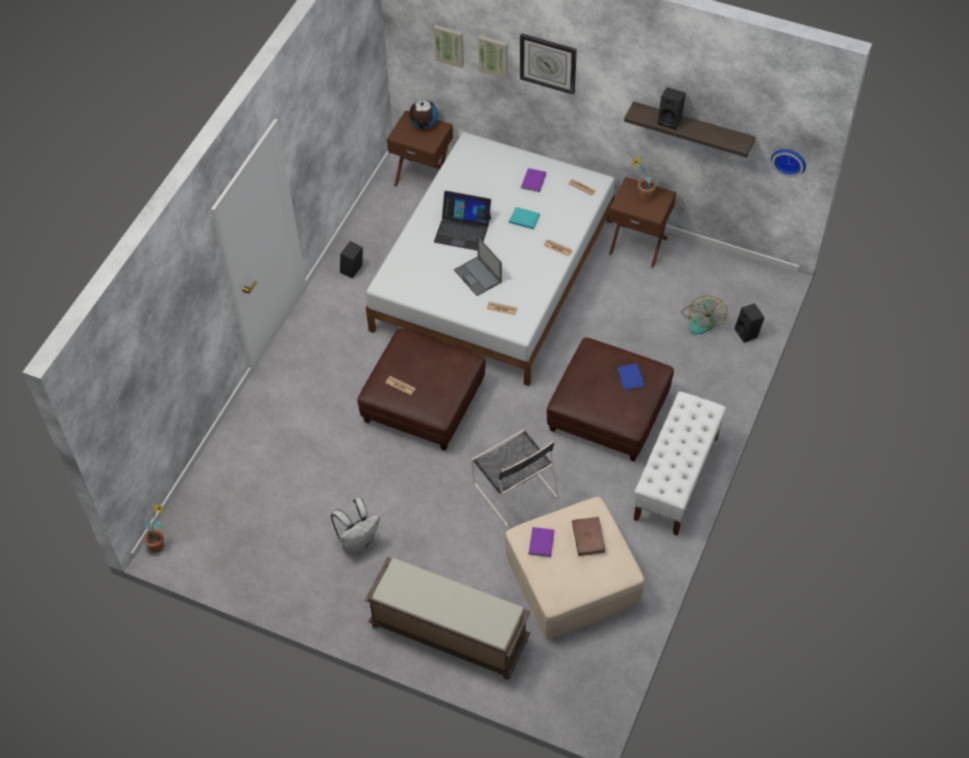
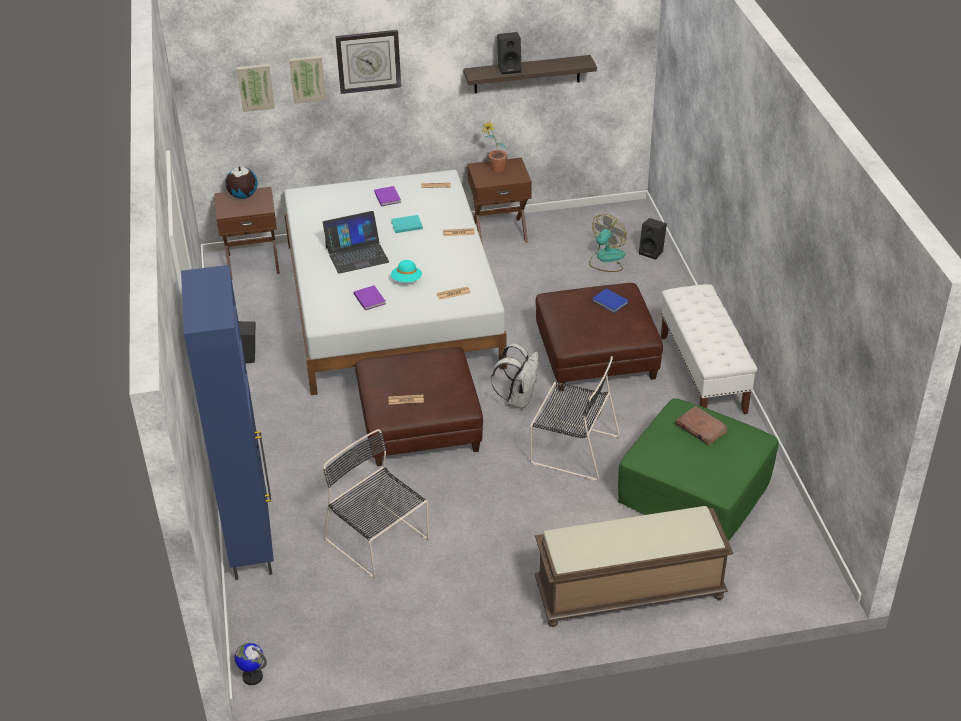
camera: 35 degrees left, 15 degrees down
potted plant [144,504,165,553] -> globe [235,643,267,685]
white backpack [331,497,380,554] -> white backpack moved to [491,343,538,409]
laptop [454,237,502,296] -> turquoise hat [391,260,422,282]
beige ottoman [505,497,645,640] -> green ottoman [618,398,779,541]
purple book [529,527,554,557] -> purple book moved to [354,285,386,310]
fan [682,296,728,334] -> fan turned 120 degrees counterclockwise [589,214,627,272]
wall clock [771,149,806,177] -> none
none -> blue cabinet [181,265,274,580]
none -> black chair [323,429,429,578]

